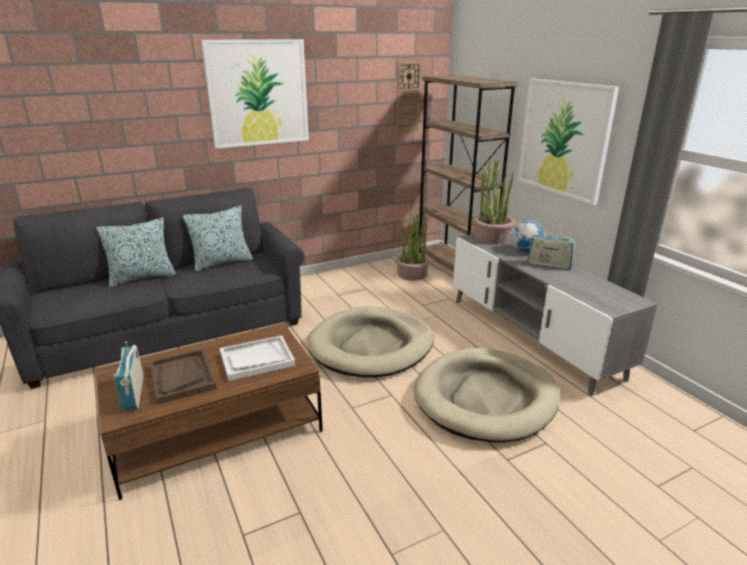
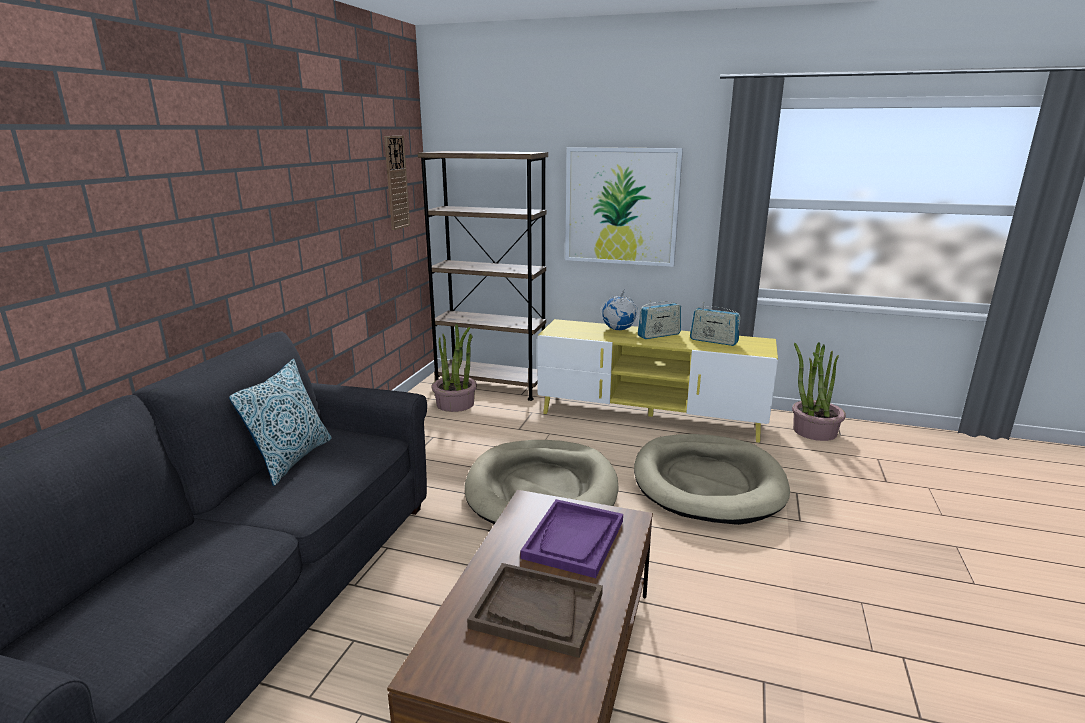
camera: 45 degrees left, 5 degrees down
pillow [96,217,176,287] -> none
radio [113,342,144,411] -> radio moved to [690,302,741,346]
picture [201,39,309,149] -> none
white tray [220,335,295,381] -> purple tray [520,499,623,578]
grey tv stand [453,234,658,396] -> yellow tv stand [537,319,778,443]
potted plant [473,161,515,244] -> potted plant moved to [792,342,846,441]

